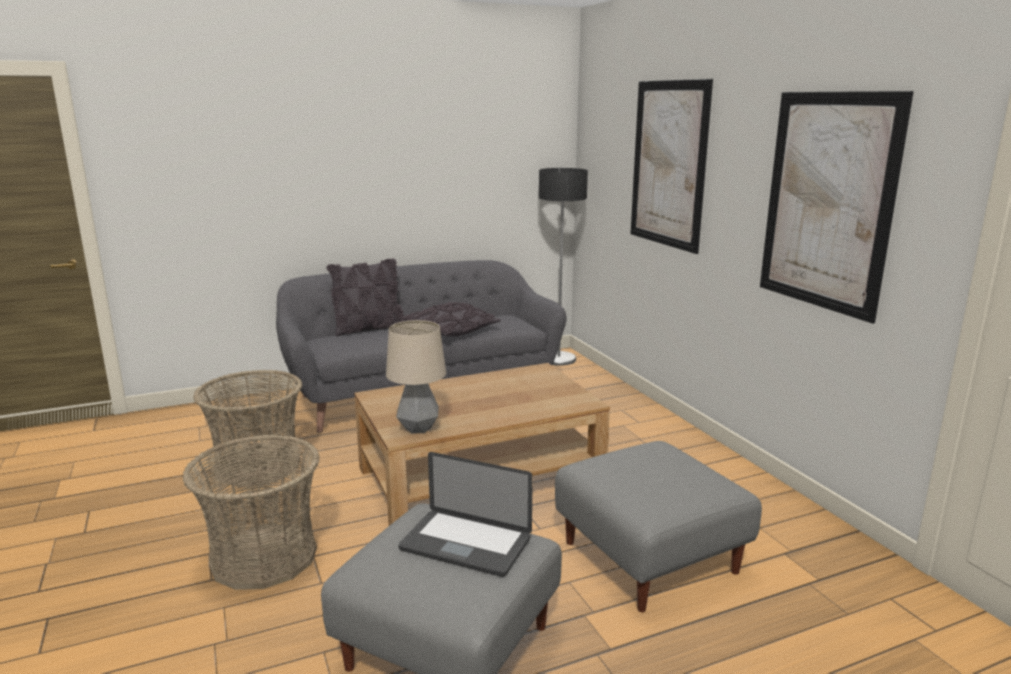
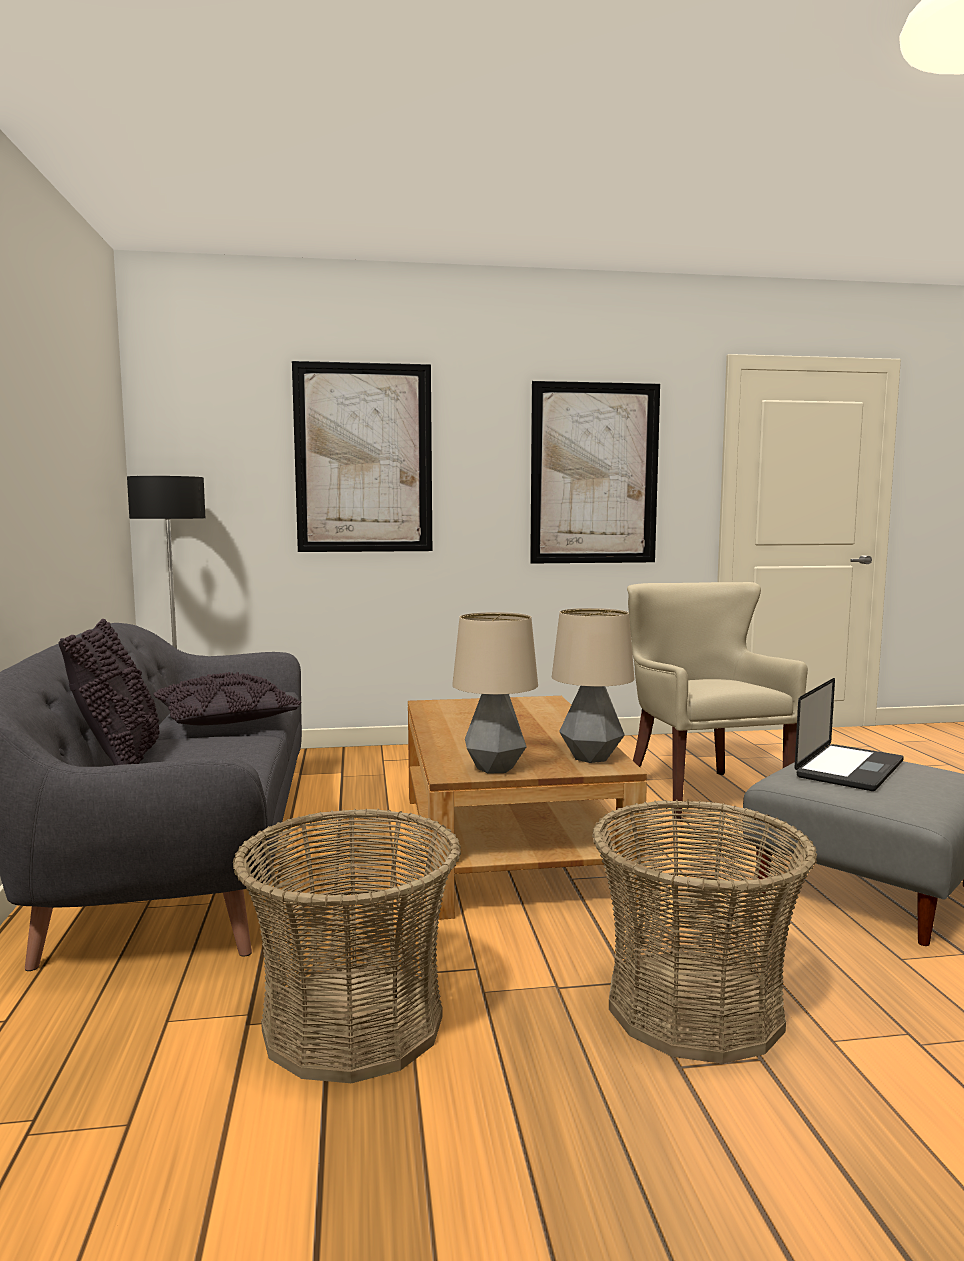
camera: 75 degrees left, 10 degrees down
grey ottoman [555,441,762,612] -> beige armchair [627,582,808,819]
none -> table lamp [452,612,538,774]

